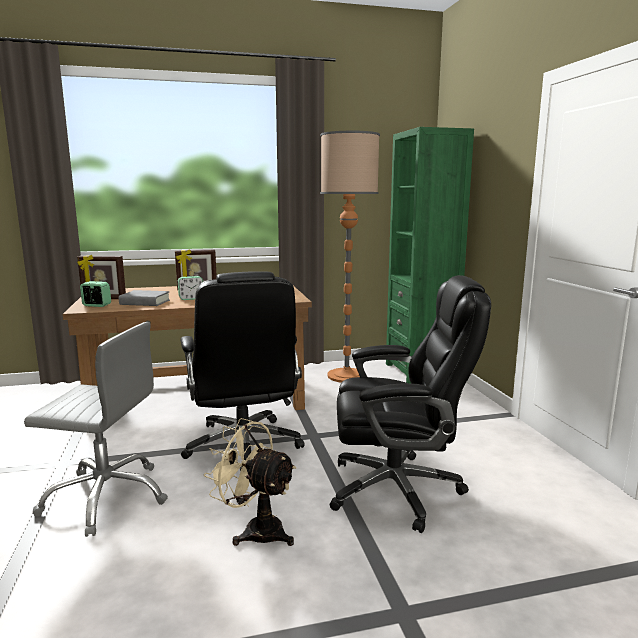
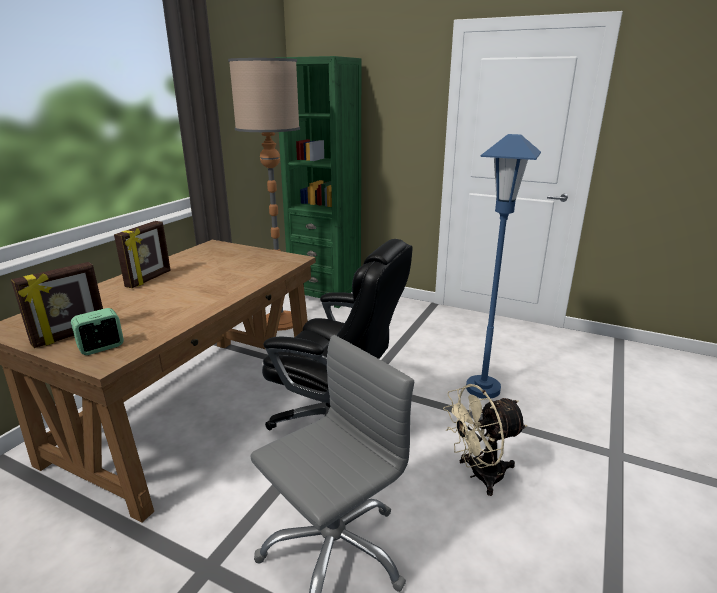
camera: 50 degrees left, 10 degrees up
grey book [119,290,170,306] -> none
alarm clock [178,276,203,300] -> none
black office chair [329,275,491,533] -> blue floor lamp [466,134,541,399]

